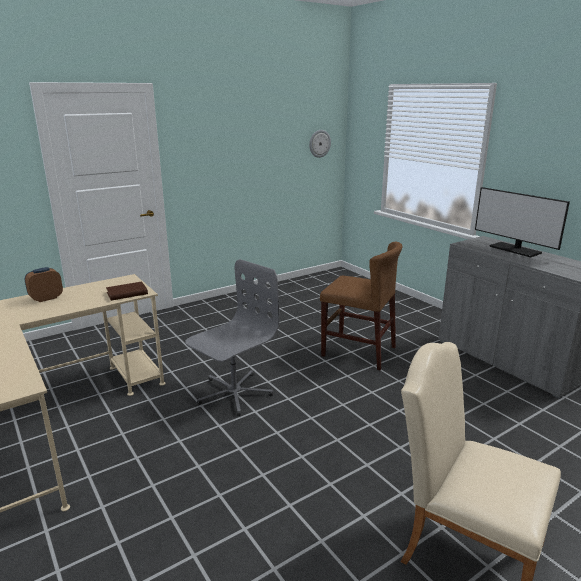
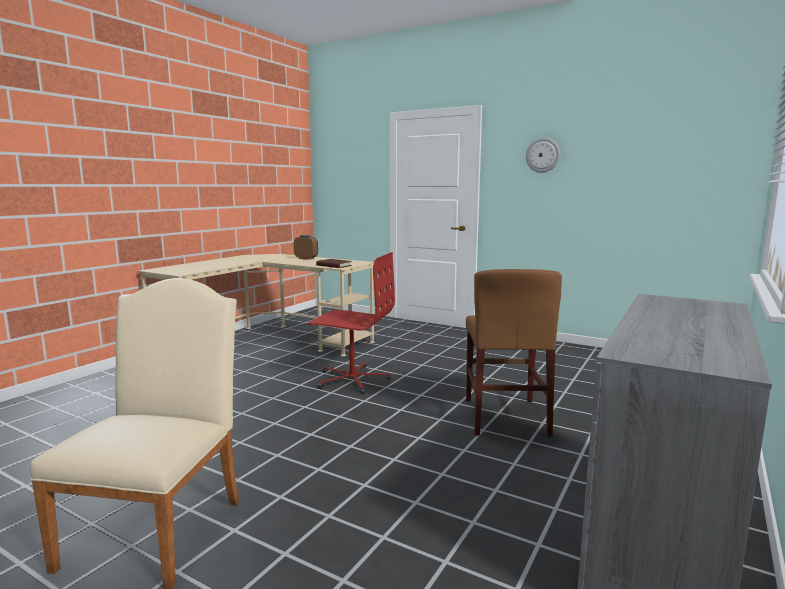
camera: 65 degrees right, 10 degrees down
grey office chair [185,259,280,416] -> red office chair [307,252,395,393]
wall clock [309,130,331,158] -> wall clock moved to [526,137,560,173]
monitor [475,187,570,258] -> none

